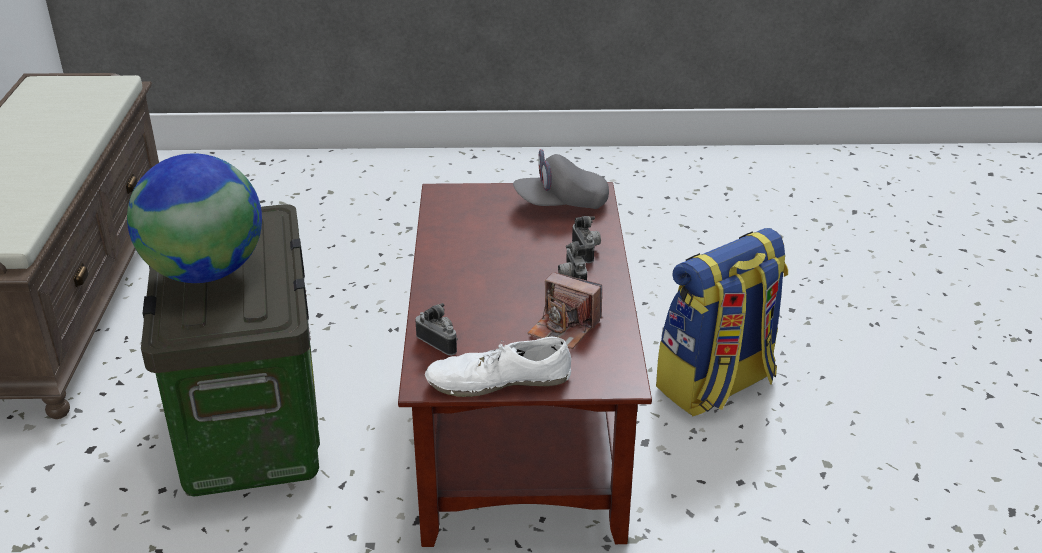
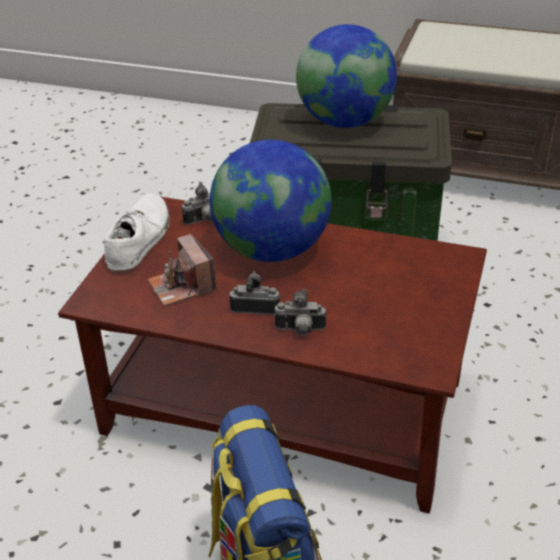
camera: 110 degrees right, 5 degrees up
grey cap [513,149,609,209] -> none
camera [528,272,602,349] -> camera turned 75 degrees counterclockwise [148,234,217,306]
none -> globe [210,140,332,262]

